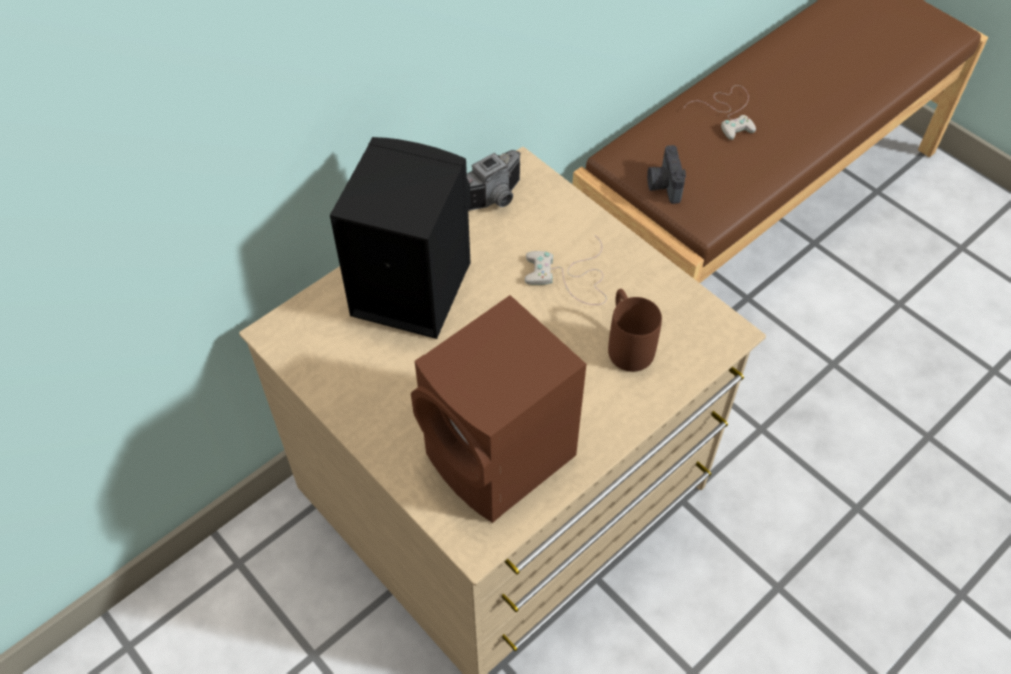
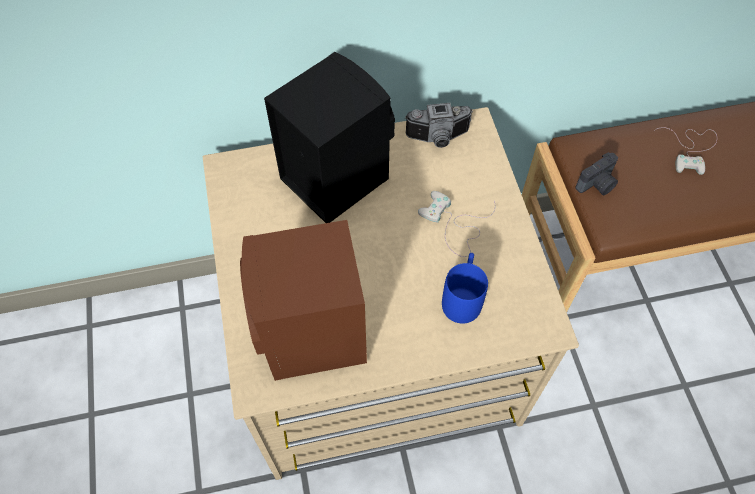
camera: 30 degrees right, 5 degrees up
brown mug [608,289,662,372] -> blue mug [442,253,488,324]
camera [647,145,686,204] -> camera turned 150 degrees counterclockwise [575,152,618,195]

